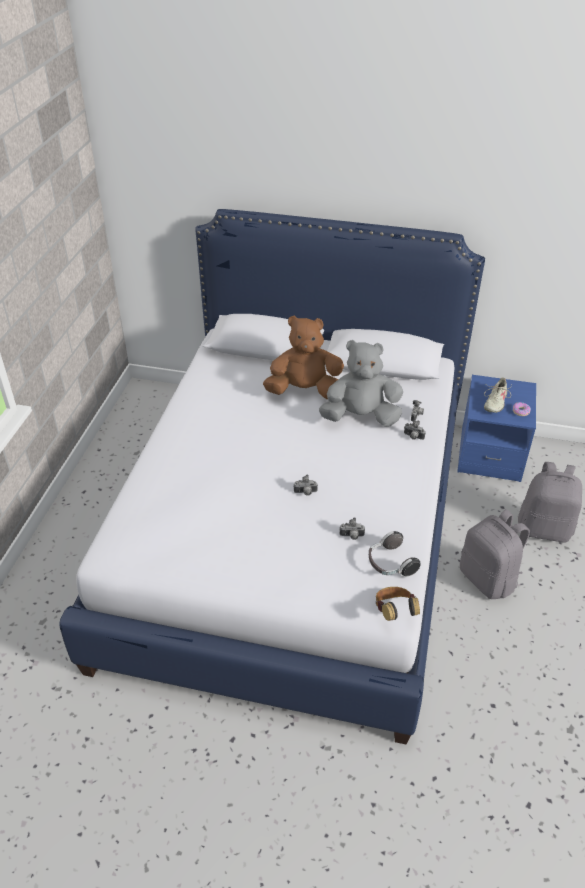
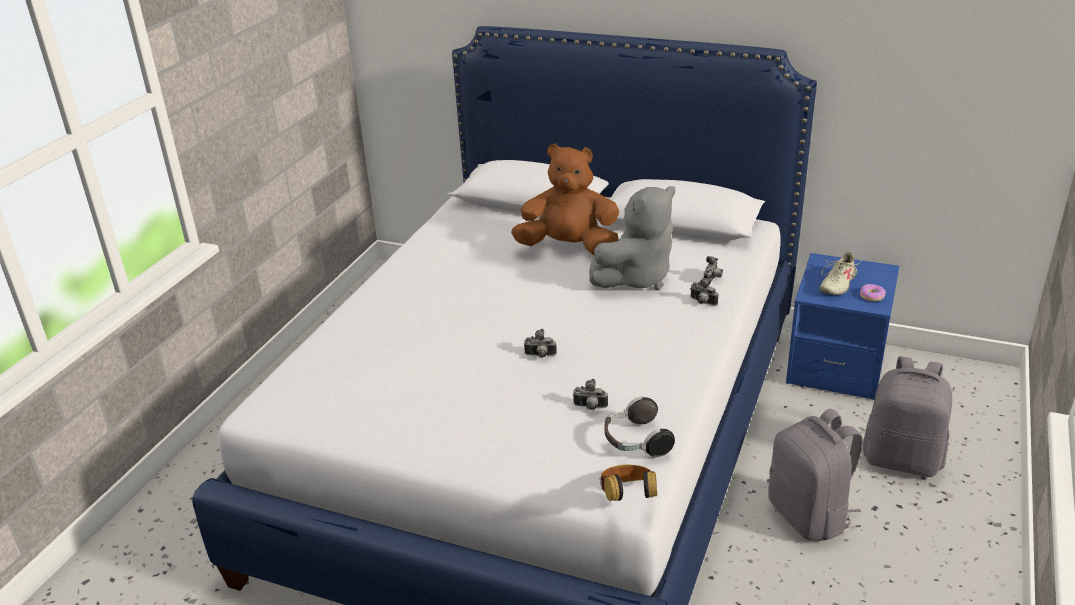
camera: 10 degrees right, 10 degrees down
grey plush toy [319,340,403,427] -> grey plush toy turned 135 degrees clockwise [589,186,675,290]

